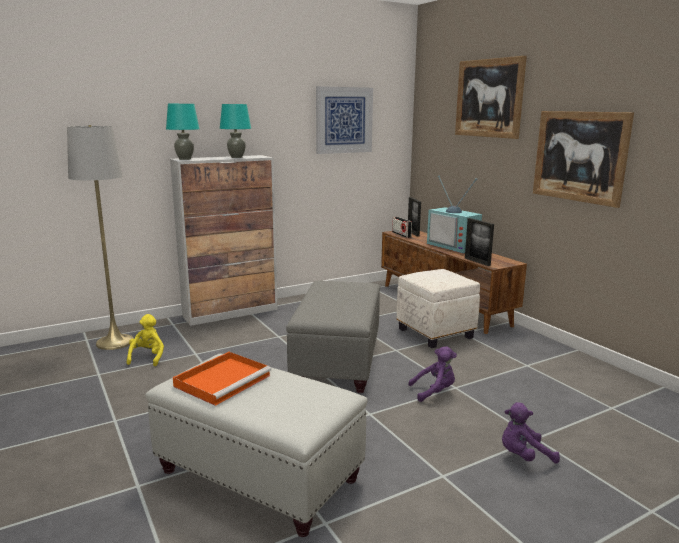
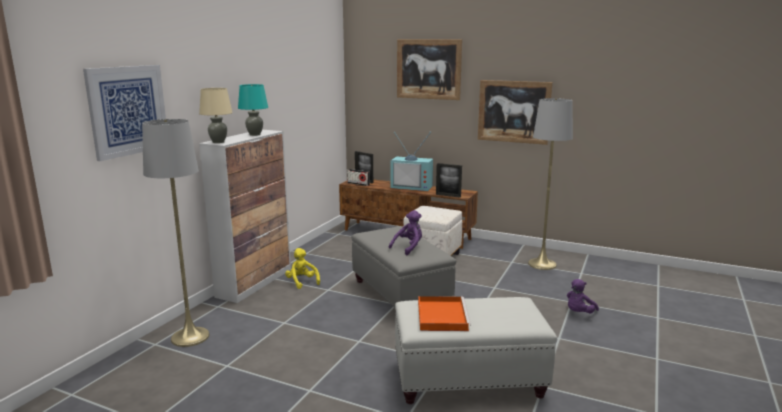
camera: 35 degrees left, 0 degrees up
yellow plush toy [127,314,164,366] -> yellow plush toy moved to [285,248,320,289]
turquoise table lamp [166,104,200,160] -> beige table lamp [199,88,233,143]
picture [316,86,373,154] -> picture moved to [83,65,166,161]
purple plush toy [408,346,457,402] -> purple plush toy moved to [389,210,422,255]
none -> grey floor lamp [528,98,573,270]

